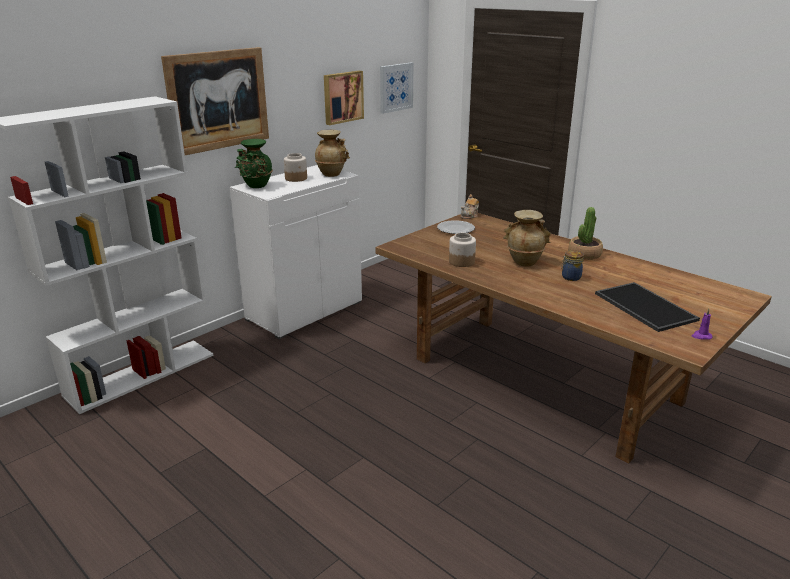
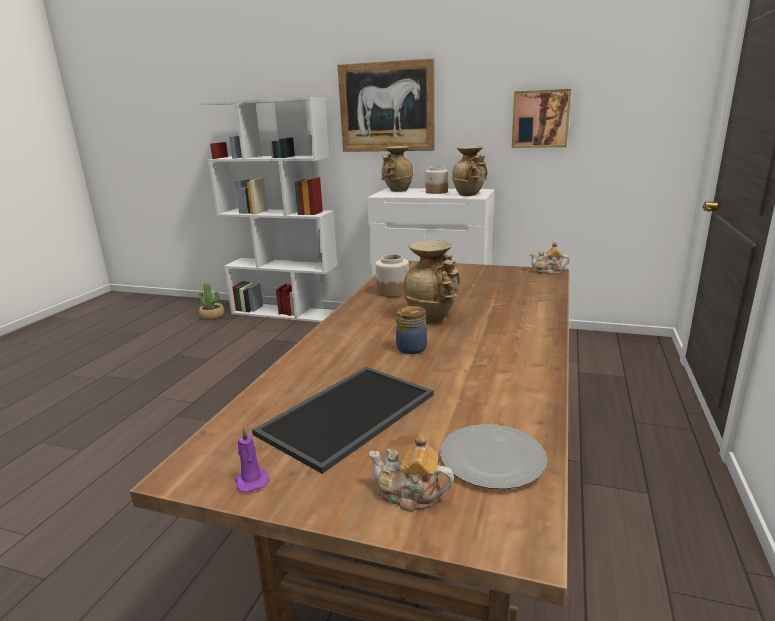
camera: 65 degrees right, 5 degrees down
green vase [235,139,273,188] -> beige vase [381,146,414,192]
picture [380,63,413,114] -> none
plate [437,220,475,234] -> plate moved to [440,424,547,489]
potted plant [568,207,603,260] -> potted plant moved to [199,282,224,320]
none -> teapot [369,434,454,512]

